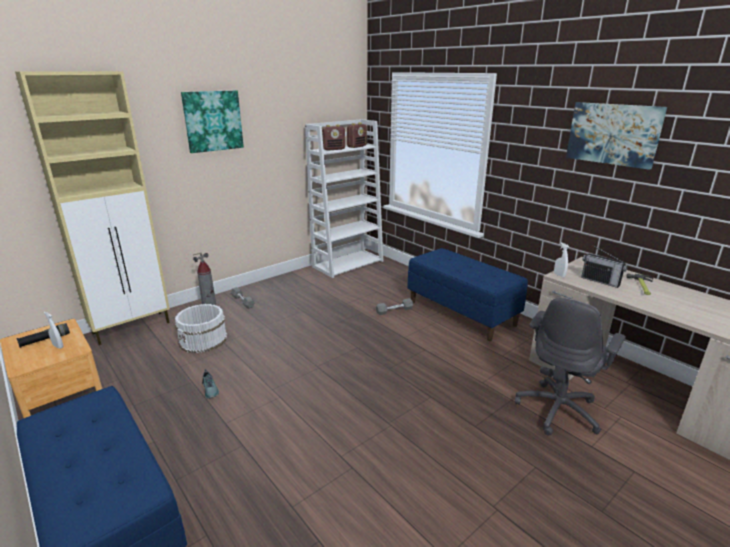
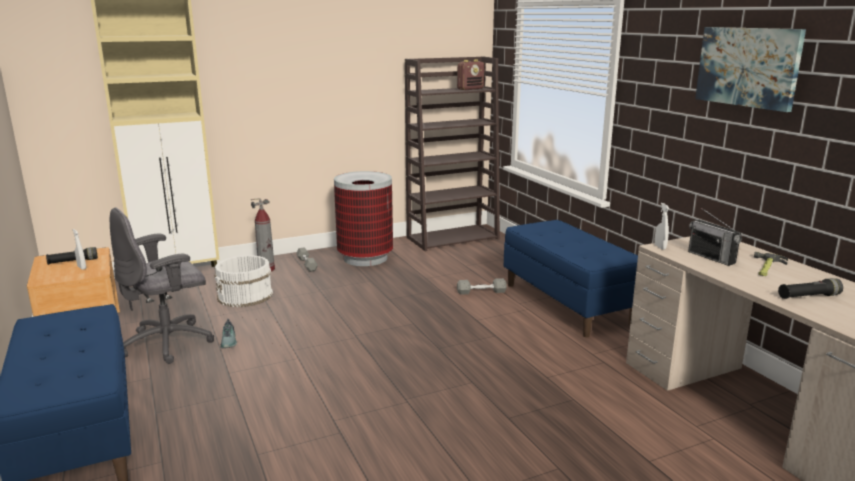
camera: 15 degrees right, 5 degrees down
picture [181,90,244,153] -> none
white bookcase [305,119,383,278] -> brown bookcase [405,56,500,251]
radio [322,124,345,151] -> none
grey office chair [515,297,626,435] -> grey office chair moved to [110,207,214,364]
none -> trash can [334,171,393,266]
none -> black flashlight [778,278,843,299]

